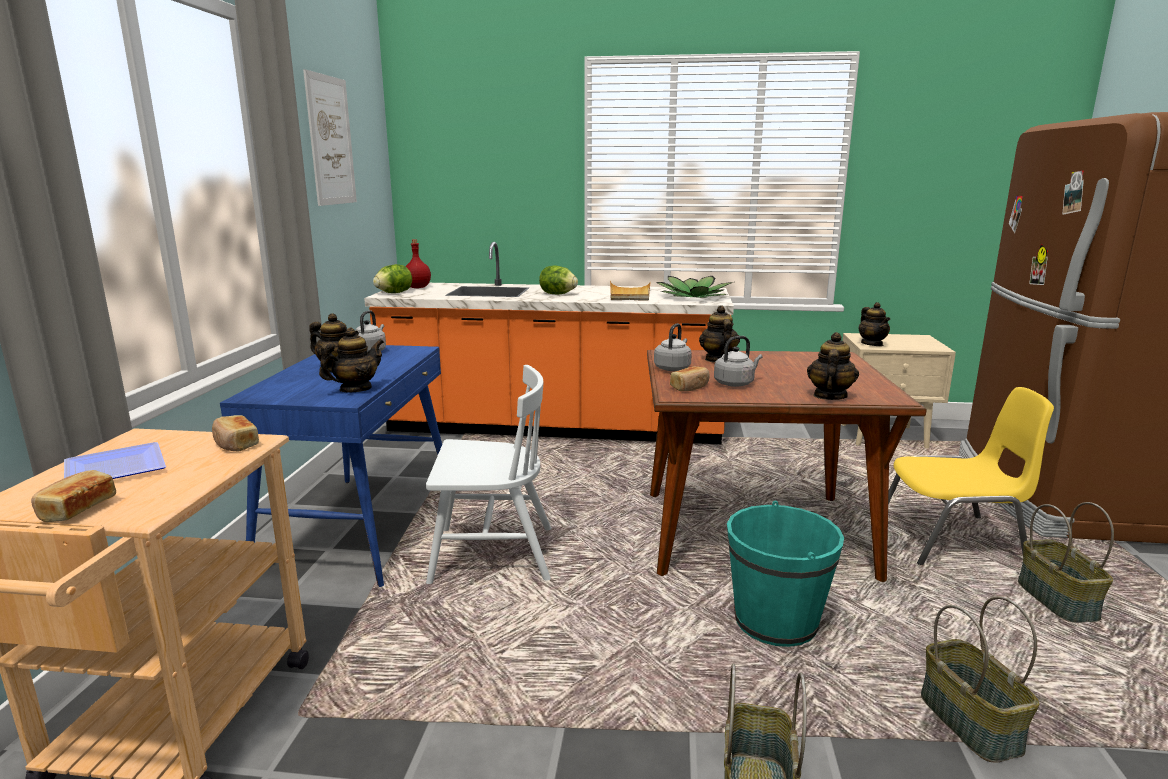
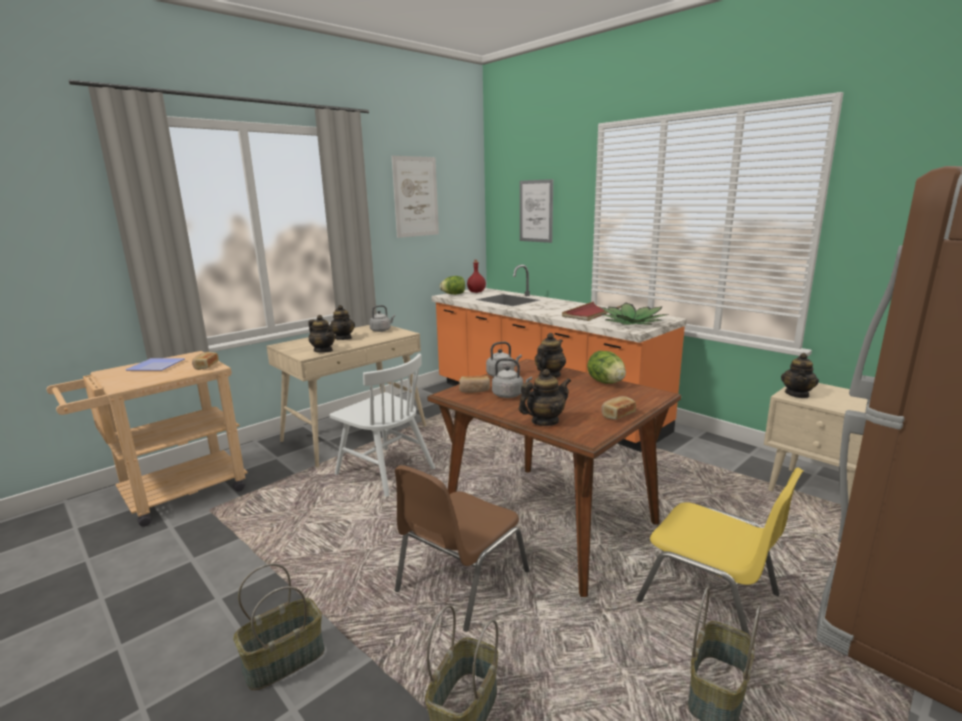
camera: 40 degrees right, 0 degrees up
bread [31,470,116,522] -> bread moved to [601,396,636,420]
blue desk [220,345,442,587] -> beige desk [266,325,426,467]
teapot [319,328,384,393] -> teapot turned 45 degrees clockwise [308,315,335,353]
lettuce [539,266,578,294] -> lettuce moved to [587,351,626,384]
beige tray [610,281,651,301] -> red tray [562,301,621,321]
turquoise bucket [727,501,844,647] -> brown chair [395,465,530,632]
none -> picture [520,179,553,243]

